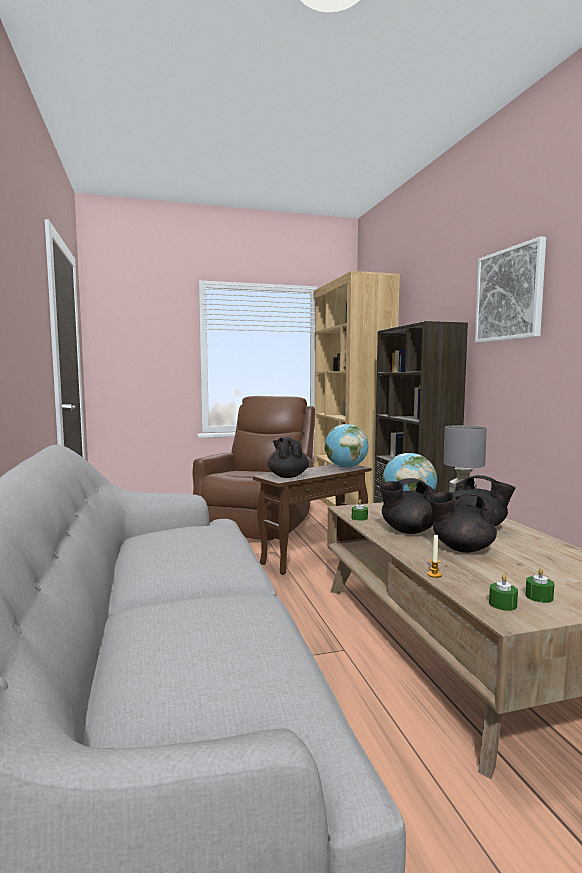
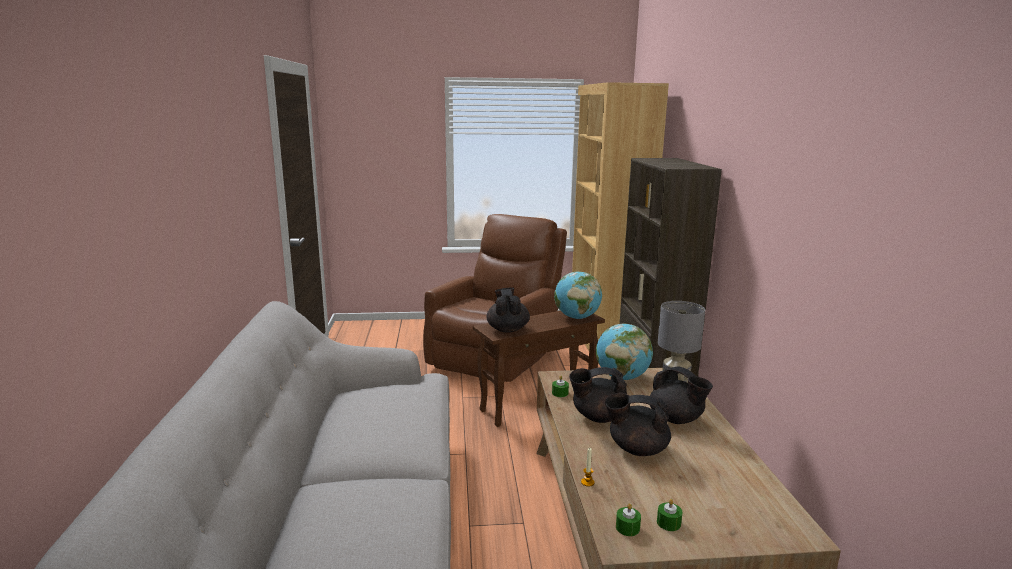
camera: 10 degrees right, 10 degrees up
picture [475,236,546,343] -> none

